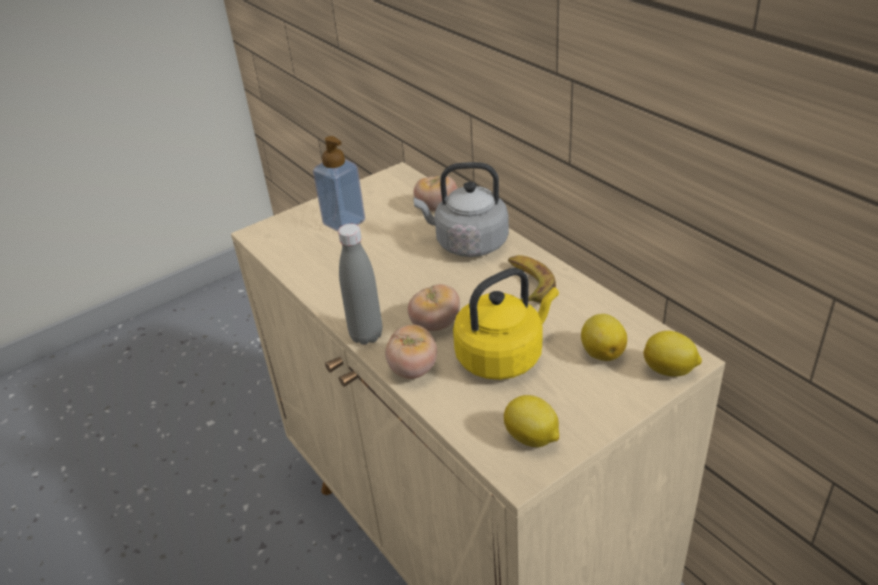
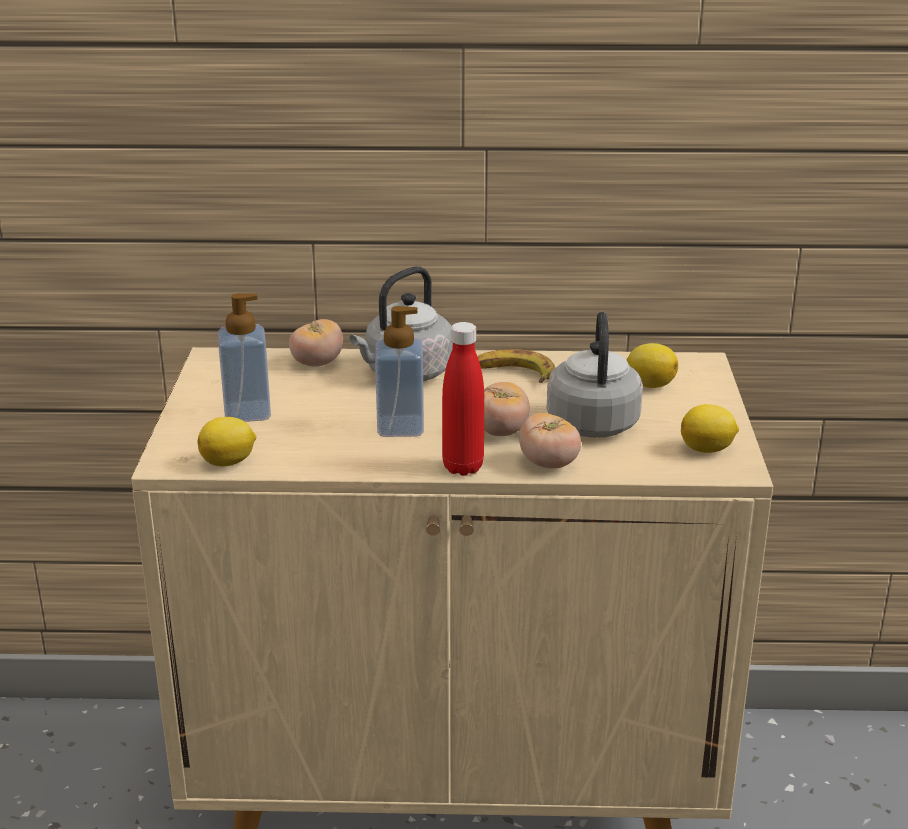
camera: 55 degrees left, 10 degrees down
grey bottle [338,224,383,345] -> red bottle [442,322,484,476]
yellow kettle [453,268,559,380] -> grey kettle [547,312,643,438]
lemon [643,331,702,377] -> lemon moved to [198,417,256,466]
none -> soap dispenser [375,306,424,437]

